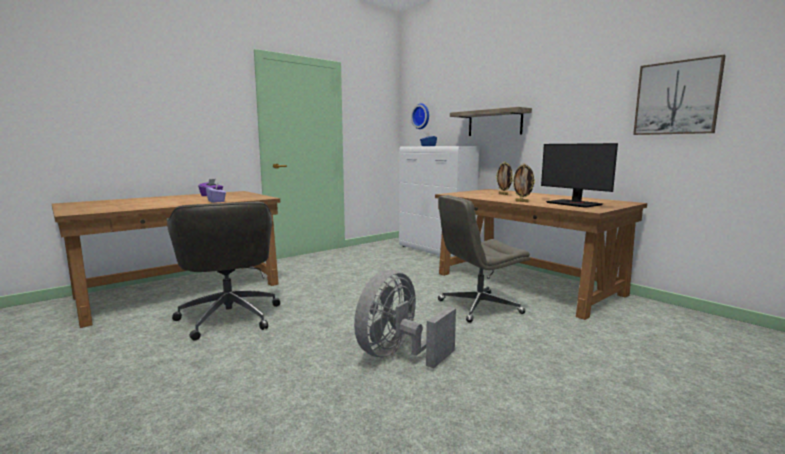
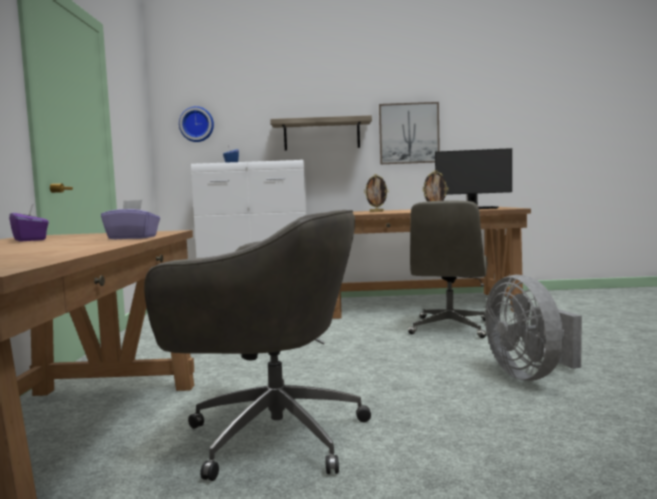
camera: 50 degrees left, 5 degrees down
picture [633,55,726,135] -> picture moved to [379,102,440,164]

